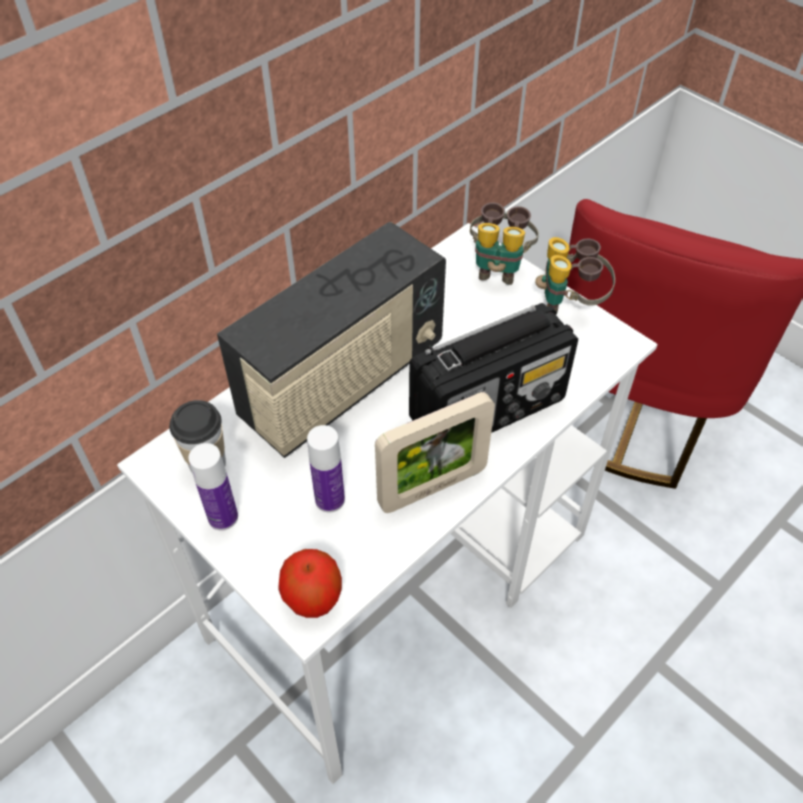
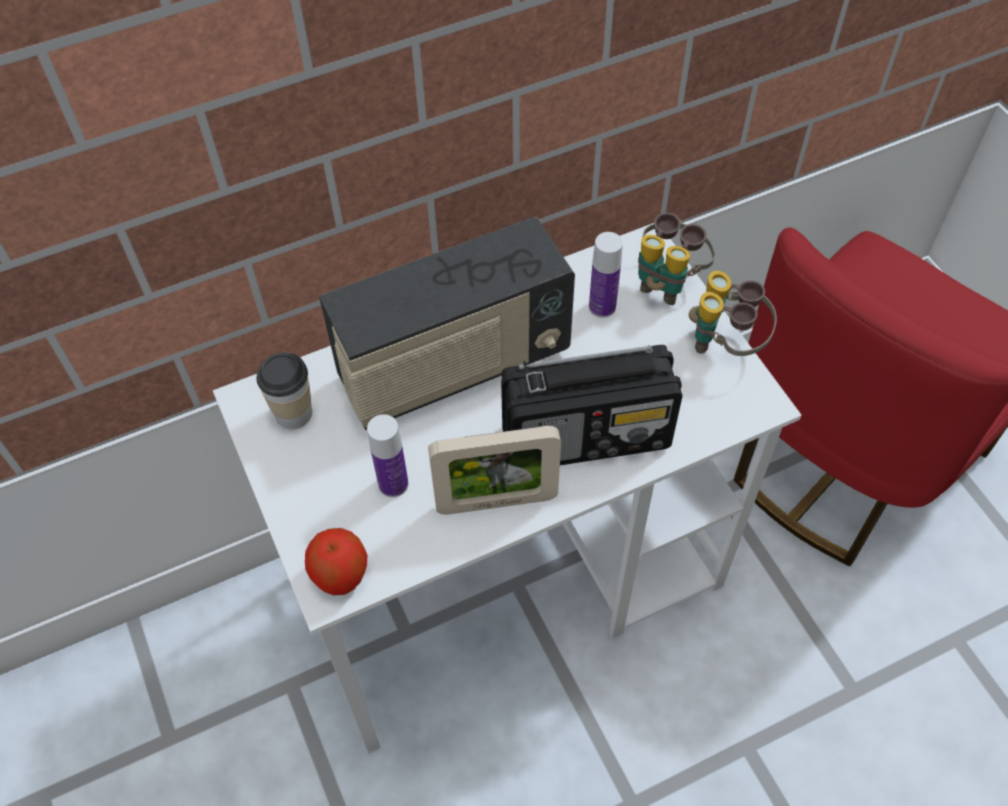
camera: 20 degrees right, 5 degrees up
bottle [189,443,238,530] -> bottle moved to [589,232,623,318]

